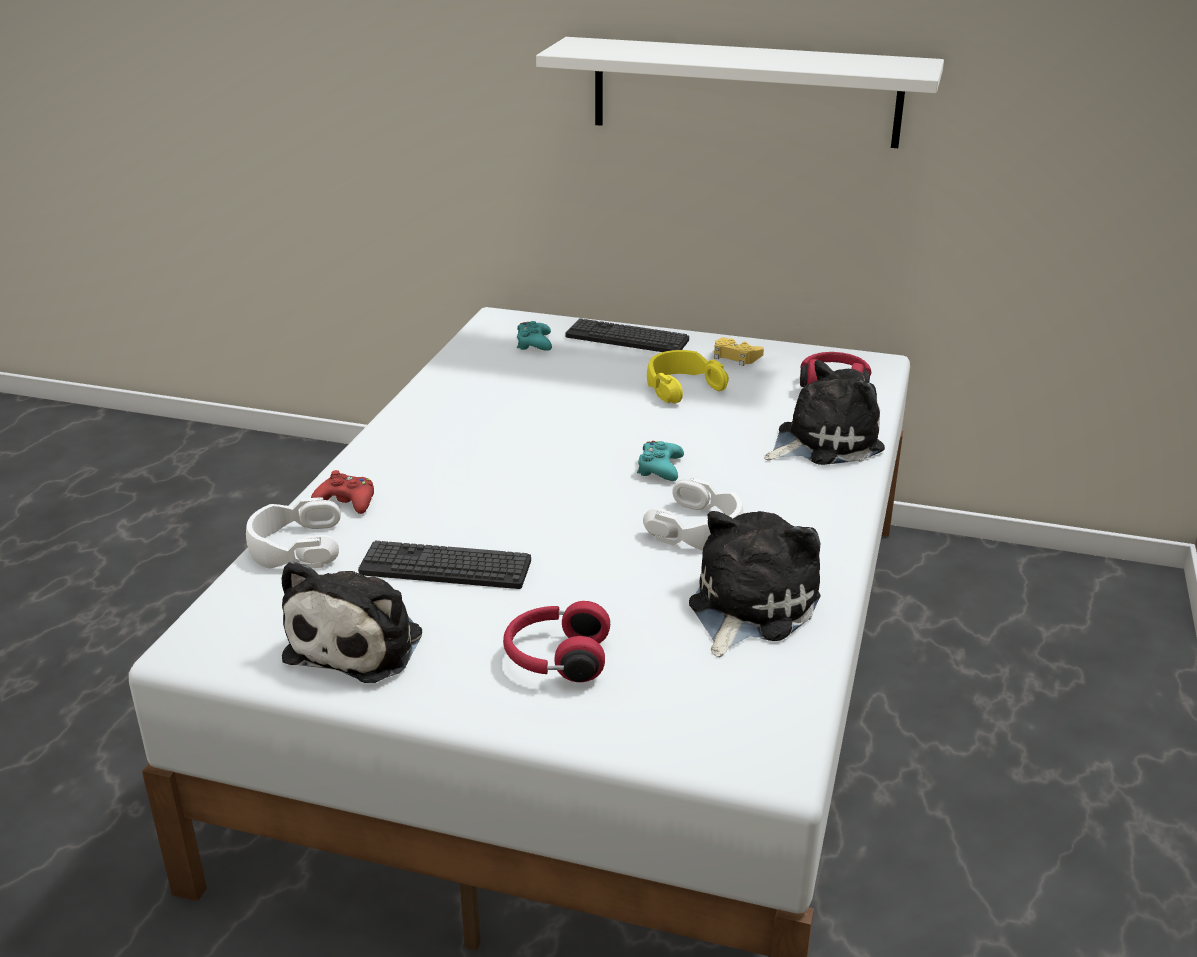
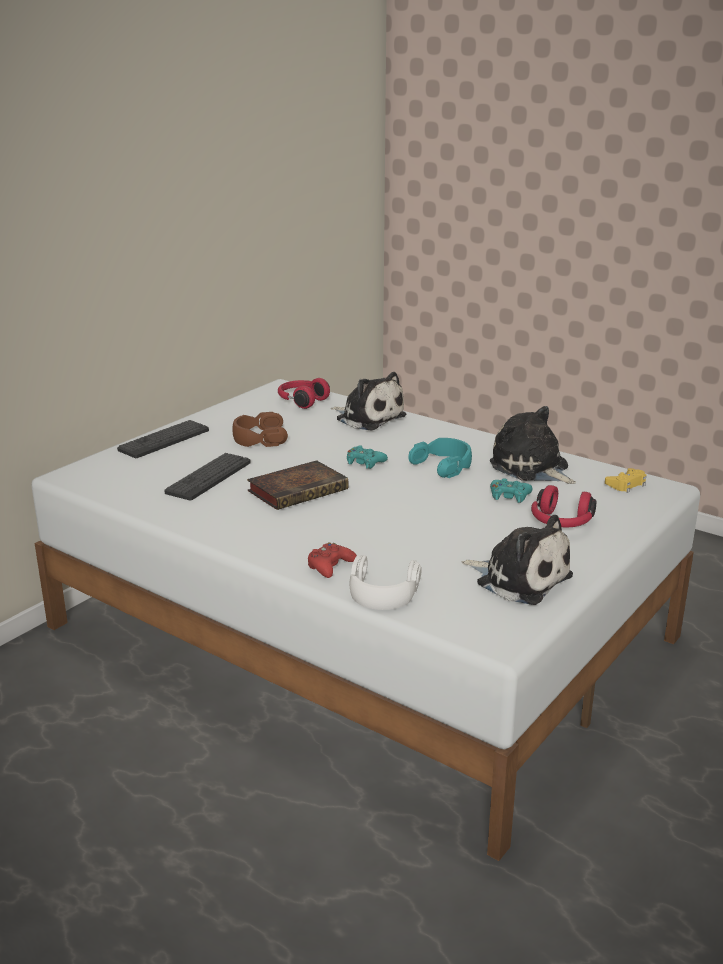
camera: 70 degrees left, 5 degrees down
keyboard [358,540,531,589] -> keyboard moved to [164,453,251,501]
turquoise game controller [517,321,552,351] -> turquoise game controller moved to [490,478,532,503]
white shelf [536,37,944,148] -> none
white headphones [643,478,743,551] -> turquoise headphones [409,438,472,478]
yellow headphones [647,350,729,404] -> brown headphones [232,412,288,447]
yellow game controller [714,337,764,366] -> yellow game controller moved to [605,468,646,493]
plush toy [764,360,885,465] -> plush toy turned 135 degrees clockwise [331,372,406,431]
none -> book [247,460,349,510]

